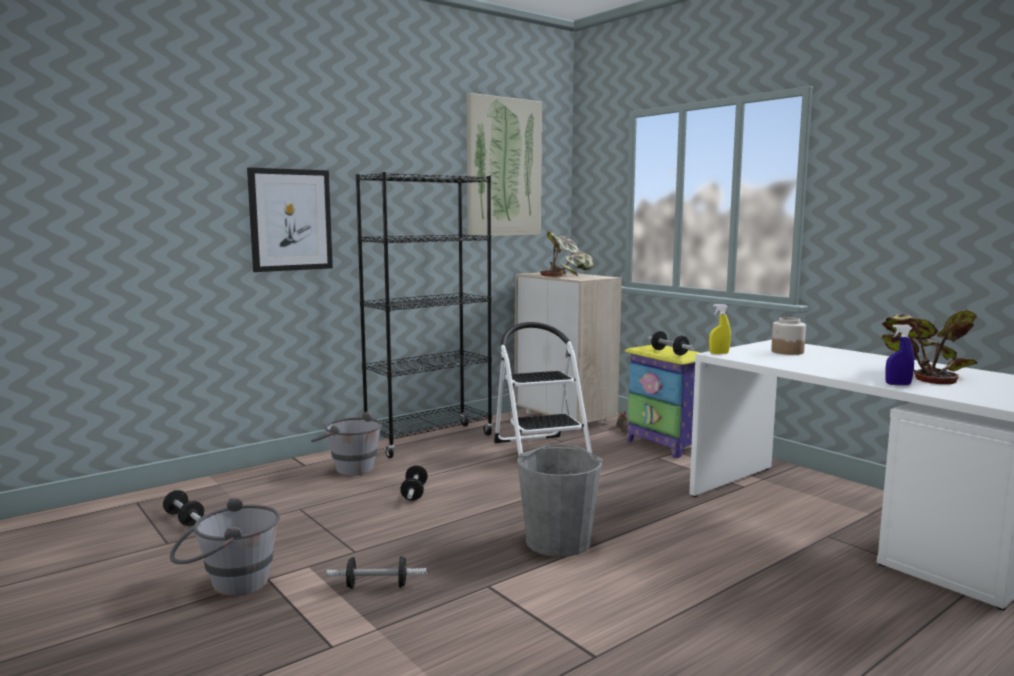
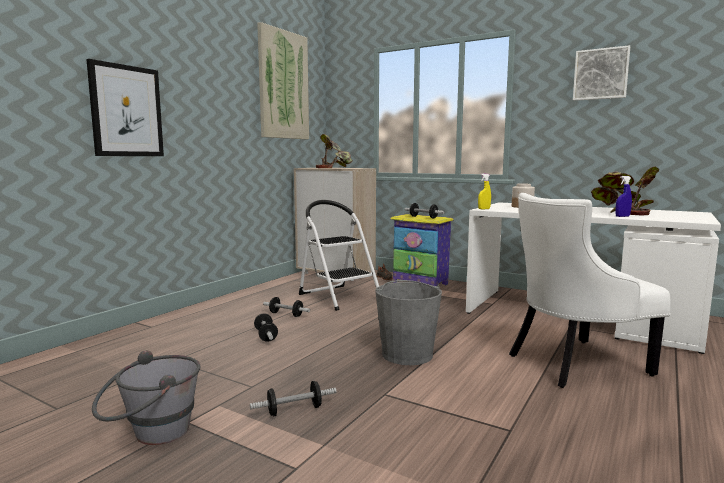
camera: 20 degrees left, 0 degrees up
dumbbell [163,490,204,526] -> dumbbell moved to [263,297,310,317]
grey bucket [311,412,382,476] -> none
black bookcase [355,172,493,458] -> none
none -> white chair [509,193,671,388]
none -> picture [573,45,630,101]

